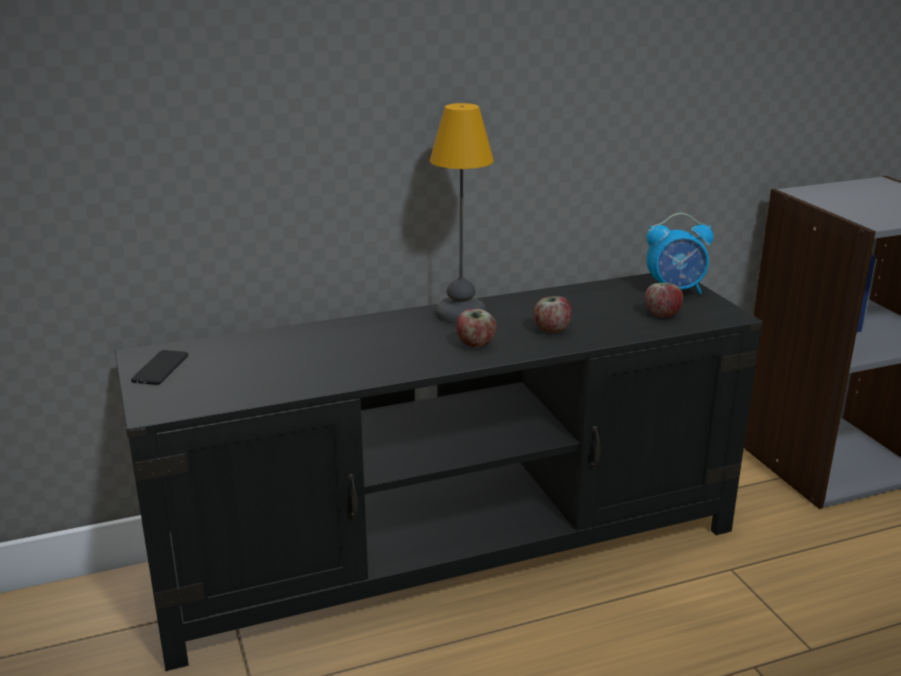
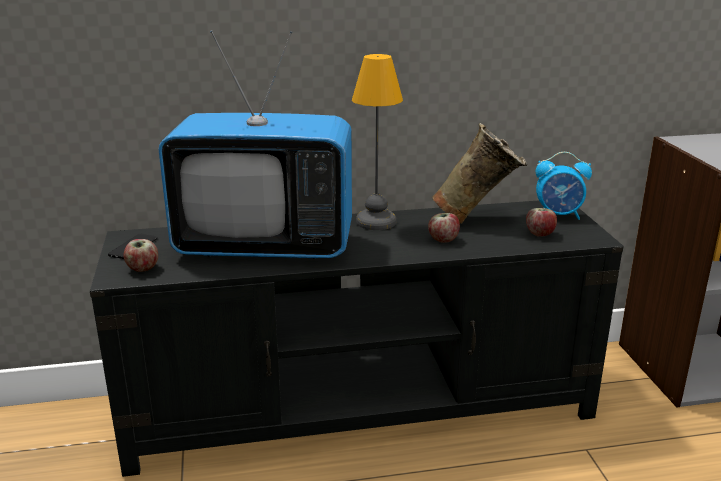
camera: 10 degrees right, 0 degrees up
apple [456,309,497,347] -> apple moved to [123,239,158,272]
none -> television [158,30,352,259]
none -> beige vase [432,123,527,224]

